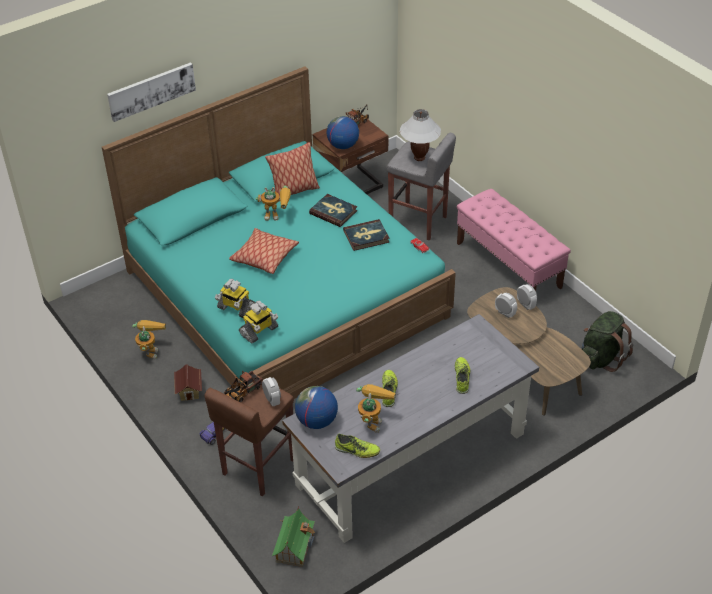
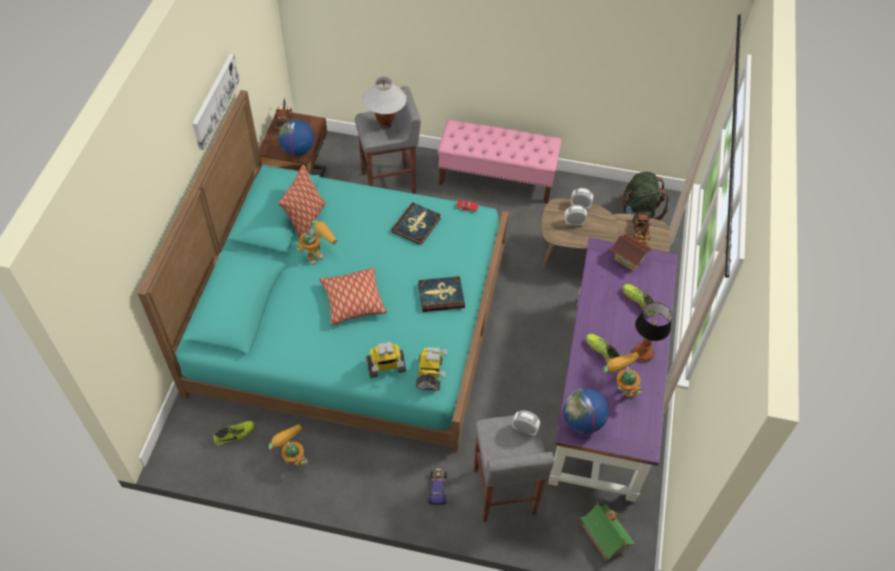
camera: 45 degrees left, 10 degrees up
picture [107,62,196,122] -> picture moved to [192,54,240,150]
toy house [174,364,202,401] -> toy house moved to [611,233,652,271]
brown stool [205,380,294,497] -> grey stool [474,414,554,522]
toy truck [224,371,263,402] -> toy truck moved to [633,213,651,242]
grey desk [282,314,539,543] -> purple desk [548,238,678,502]
book [309,194,358,227] -> book moved to [418,276,465,312]
shoe [335,434,380,458] -> shoe moved to [213,421,255,446]
none -> table lamp [633,302,672,362]

